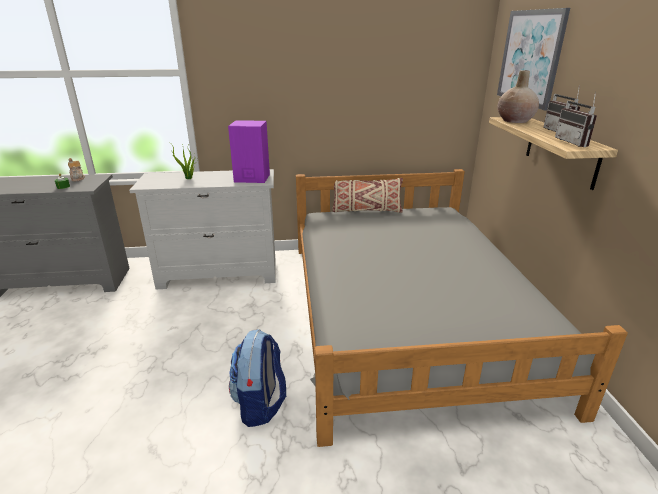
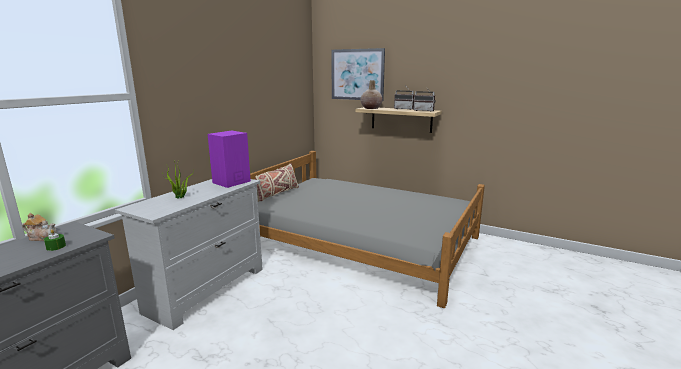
camera: 55 degrees left, 10 degrees down
backpack [229,329,286,427] -> none

